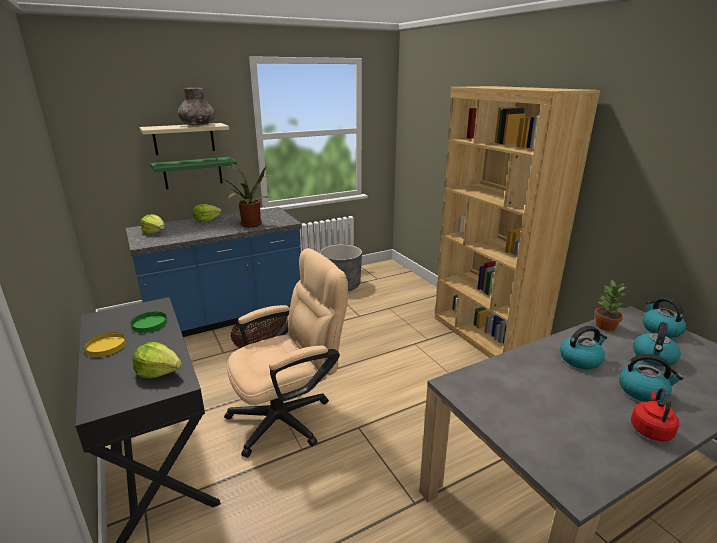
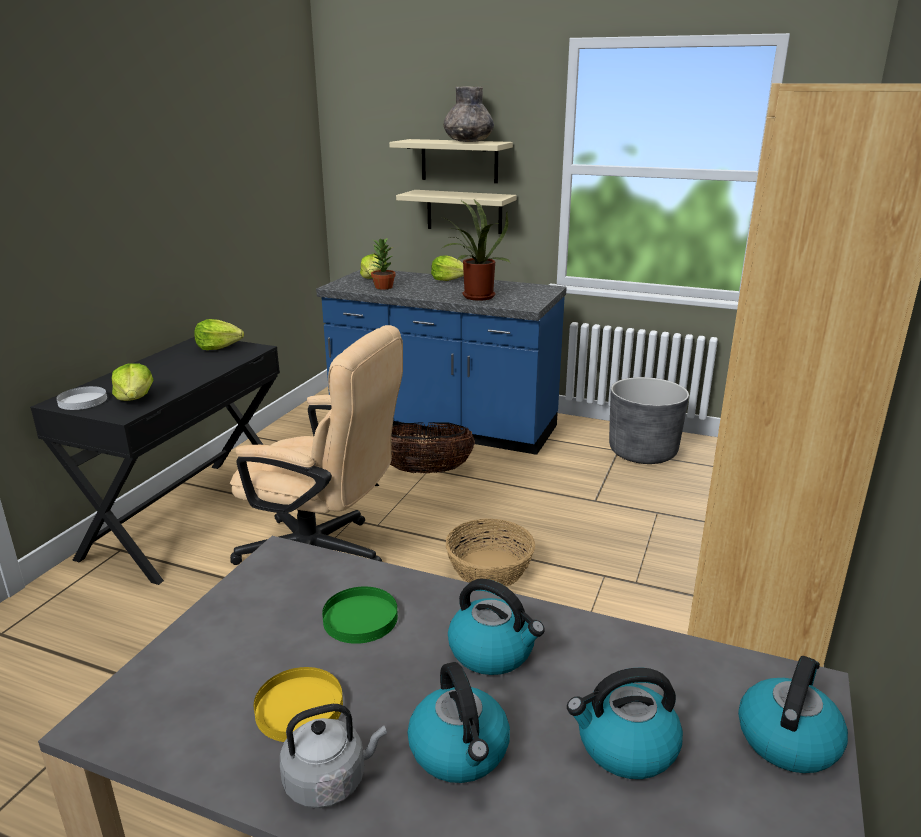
camera: 50 degrees right, 0 degrees up
yellow plate [85,332,126,357] -> yellow plate moved to [254,667,343,742]
green plate [131,312,167,333] -> green plate moved to [322,587,398,644]
green shelf [150,157,237,189] -> beige shelf [396,190,517,234]
potted plant [595,279,627,331] -> potted plant moved to [371,237,396,290]
red kettle [631,388,679,441] -> grey kettle [280,704,387,808]
none -> white plate [56,386,107,410]
none -> lettuce [194,319,244,350]
none -> basket [446,519,535,587]

